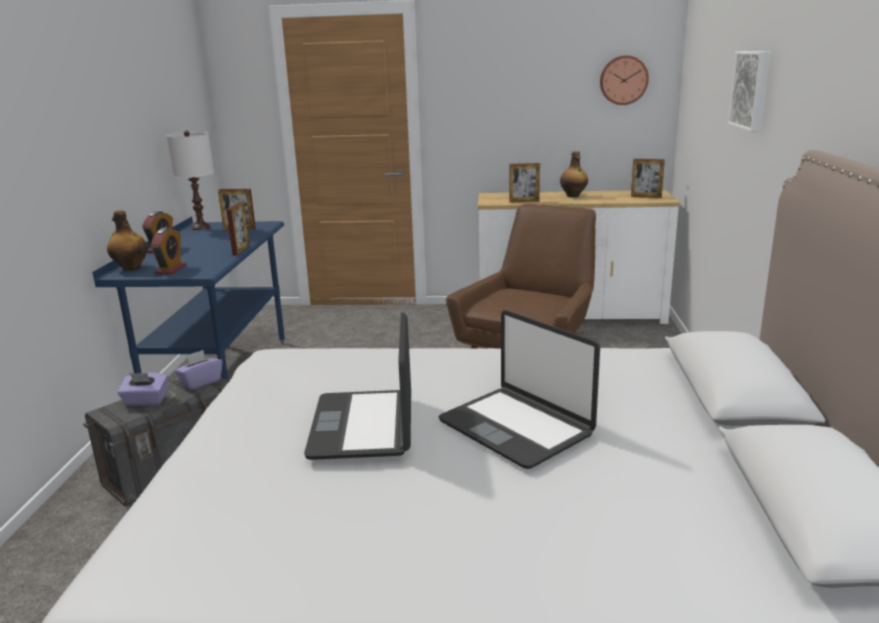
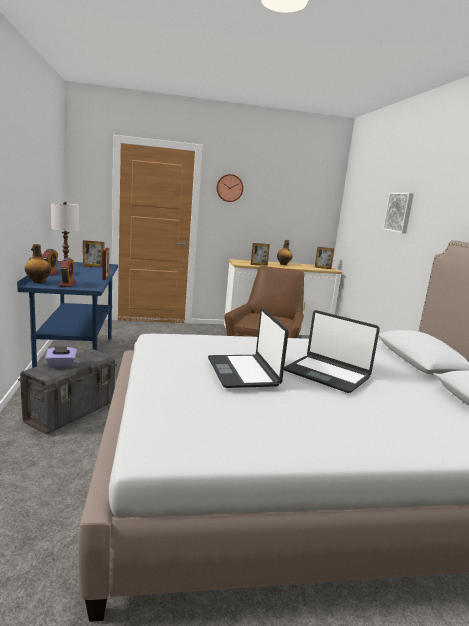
camera: 15 degrees left, 5 degrees down
purple tissue box [175,350,223,390] -> none
wall clock [600,55,649,105] -> wall clock moved to [217,174,243,202]

